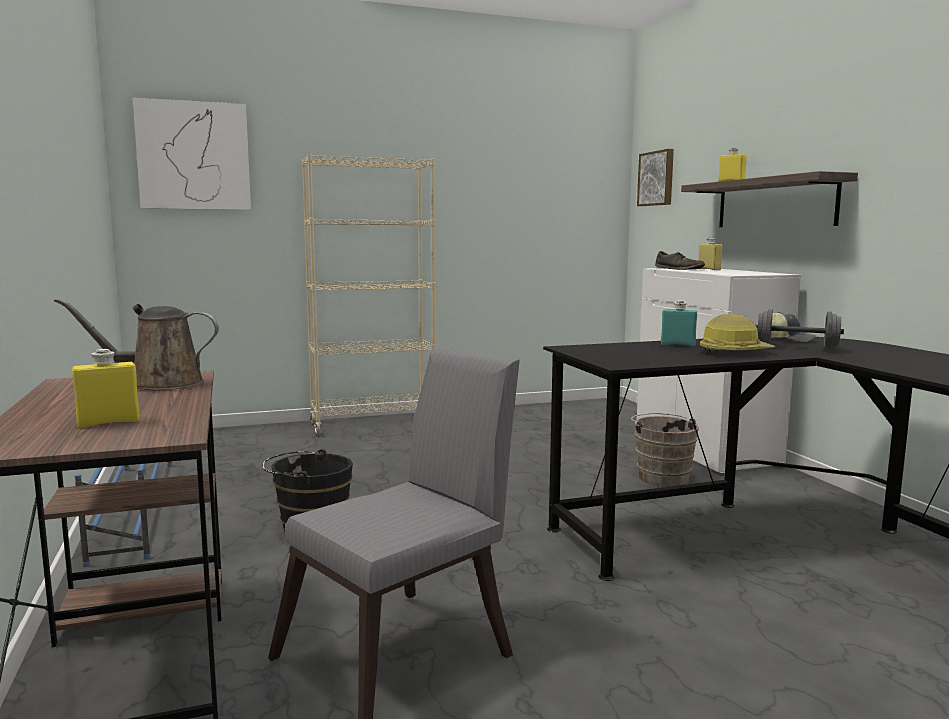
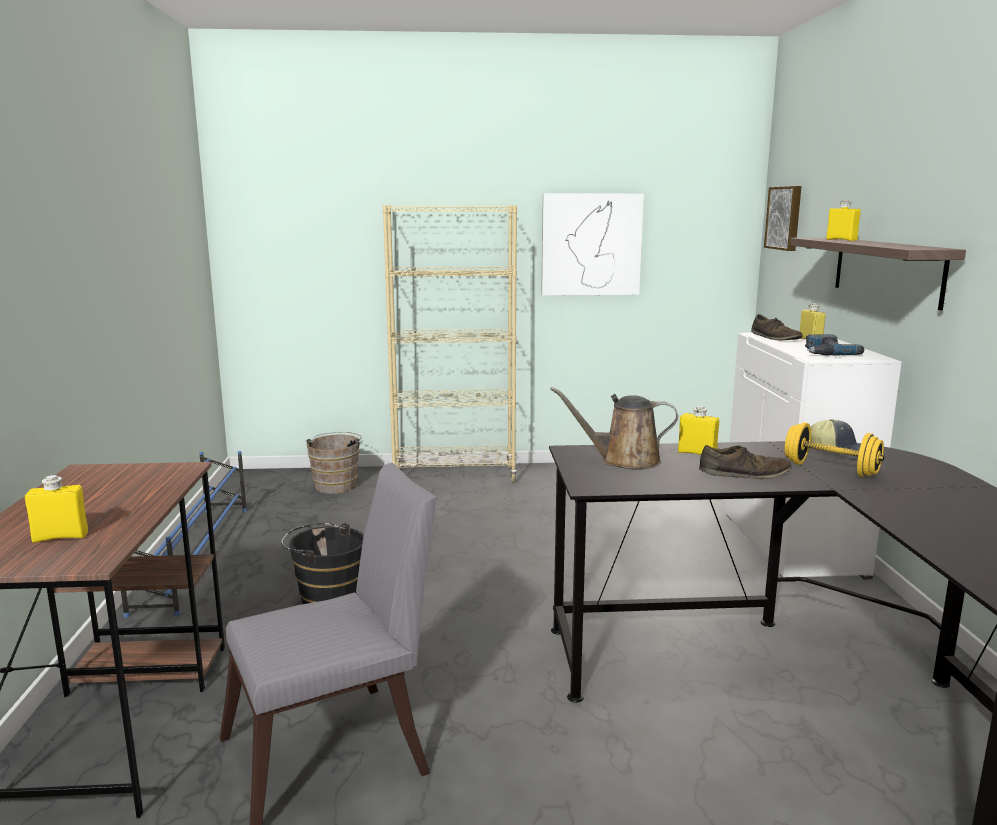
camera: 15 degrees right, 5 degrees up
brown watering can [54,298,219,390] -> brown watering can moved to [550,387,678,470]
picture [132,97,251,210] -> picture moved to [541,193,644,296]
brown bucket [631,413,699,487] -> brown bucket moved to [306,432,364,494]
turquoise bottle [661,301,697,347] -> yellow bottle [678,406,719,455]
hard hat [700,314,775,355] -> brown shoe [699,445,792,479]
grey dumbbell [756,309,844,350] -> yellow dumbbell [785,422,884,477]
none -> power drill [805,334,864,356]

